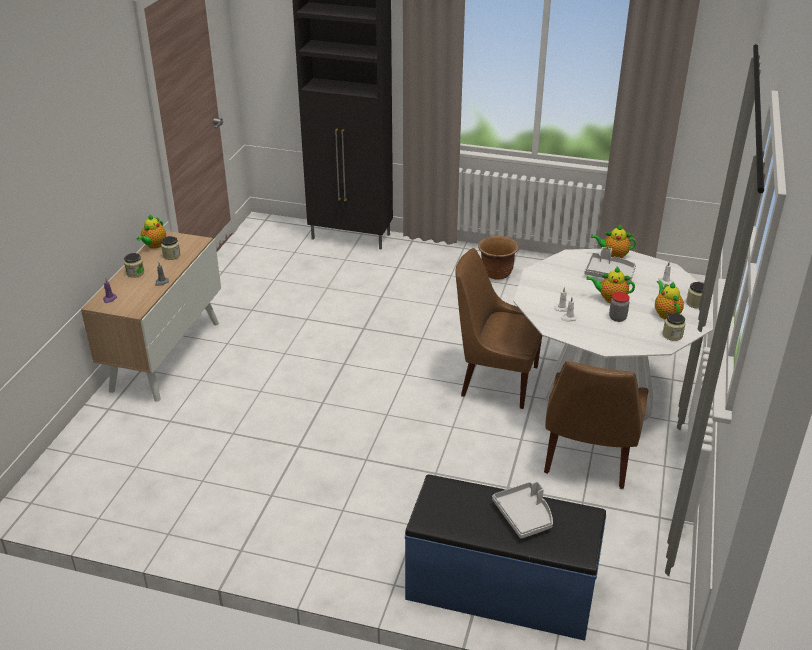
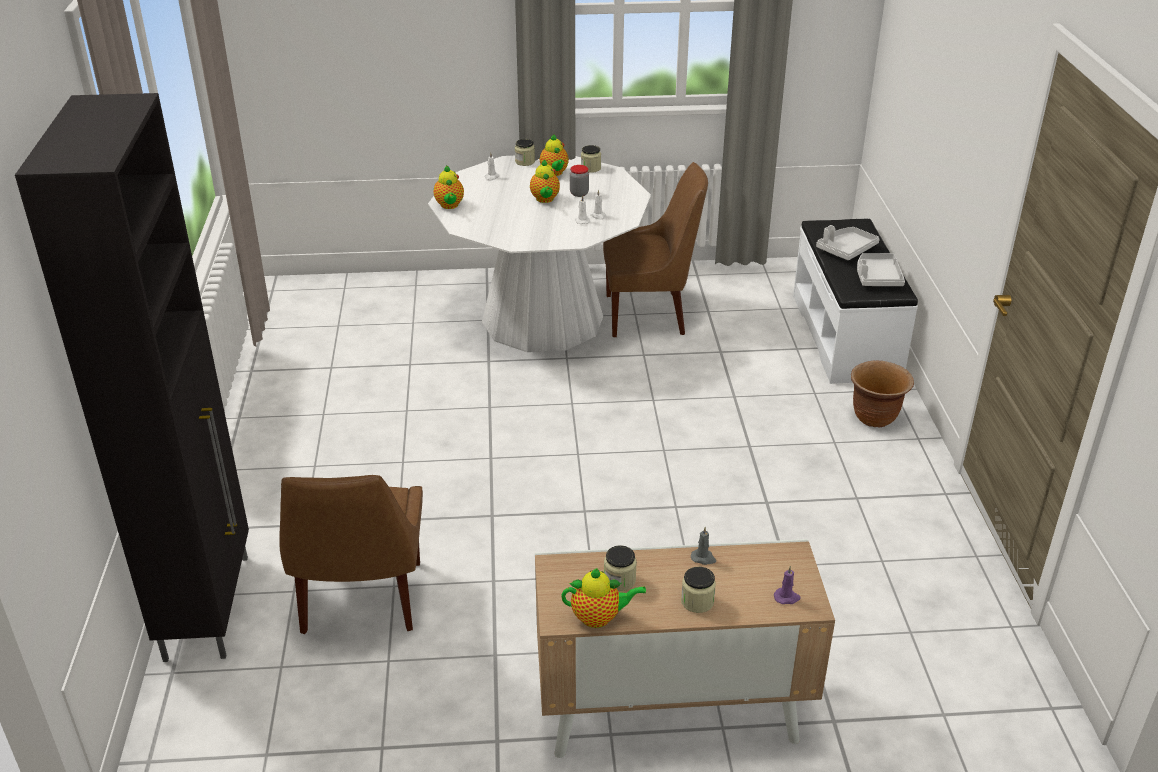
camera: 110 degrees left, 0 degrees up
blue bench [405,475,606,641] -> white bench [793,219,918,384]
brown chair [455,248,542,409] -> brown chair moved to [279,475,423,634]
brown planter [478,236,519,280] -> brown planter moved to [851,361,914,427]
grey tray [584,247,636,282] -> grey tray moved to [857,253,905,286]
teapot [655,280,684,319] -> teapot turned 75 degrees counterclockwise [540,134,569,176]

